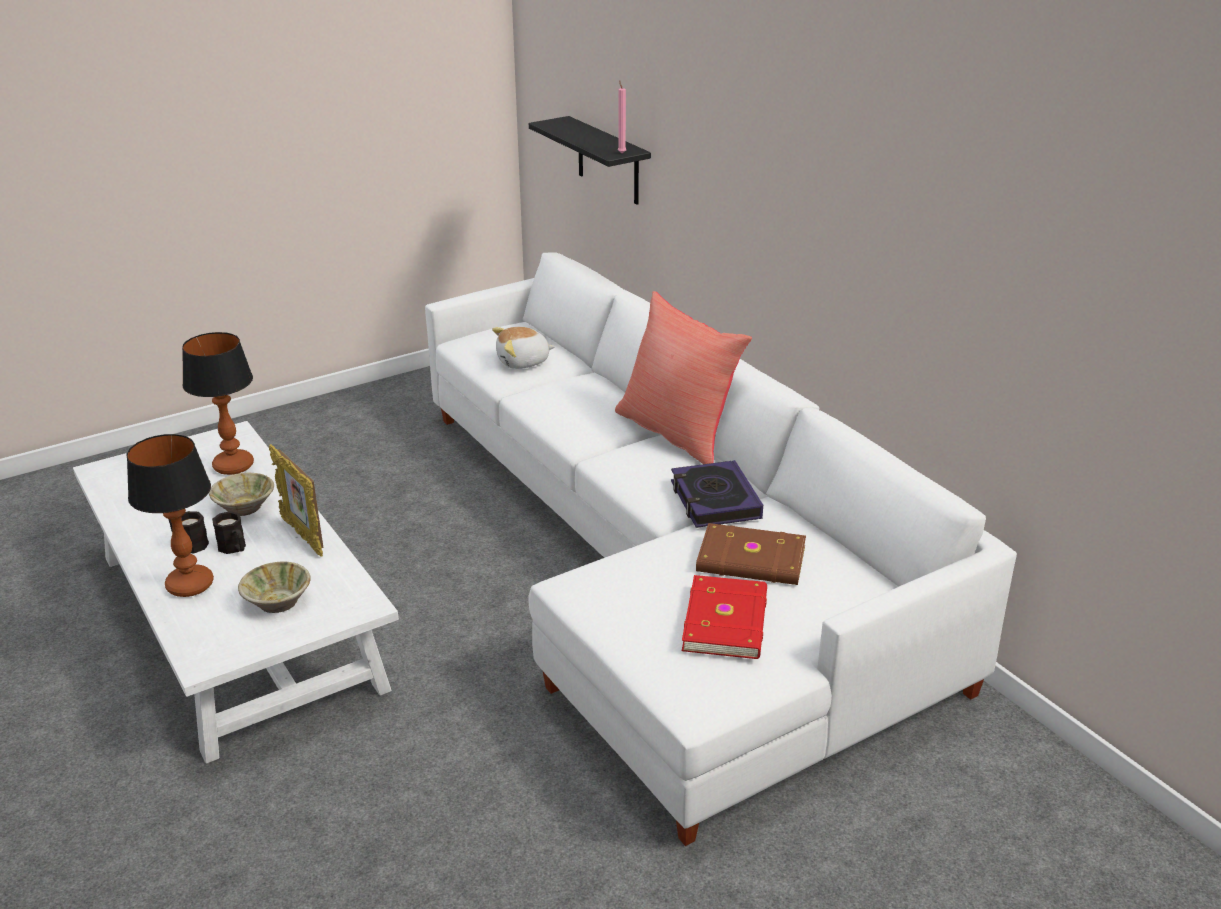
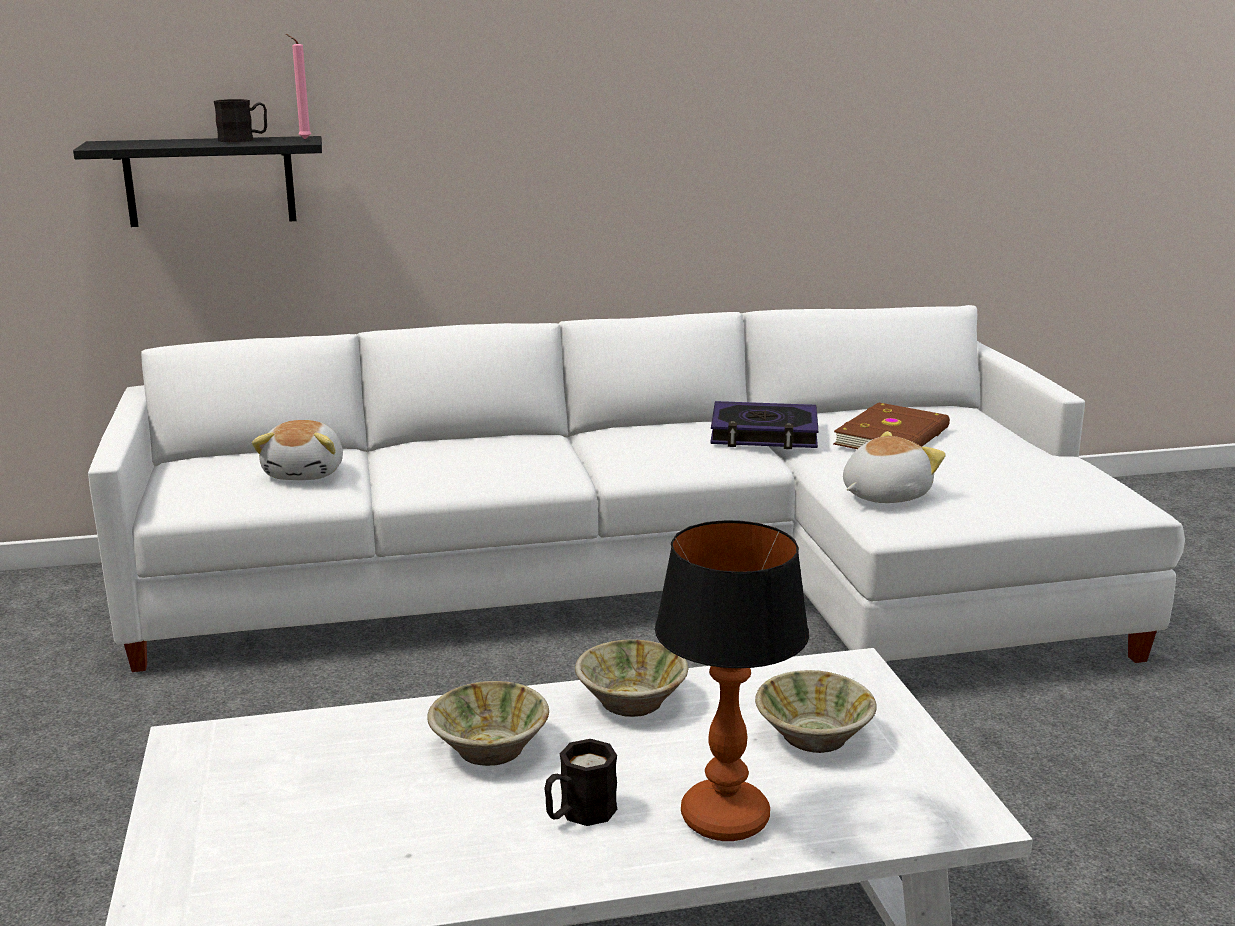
camera: 70 degrees left, 10 degrees down
table lamp [182,332,254,475] -> none
black mug [212,511,246,554] -> black mug moved to [214,99,267,142]
picture frame [269,444,324,557] -> beige bowl [575,640,688,717]
red pillow [615,291,752,464] -> none
red book [682,575,767,659] -> none
none -> plush toy [843,431,946,503]

